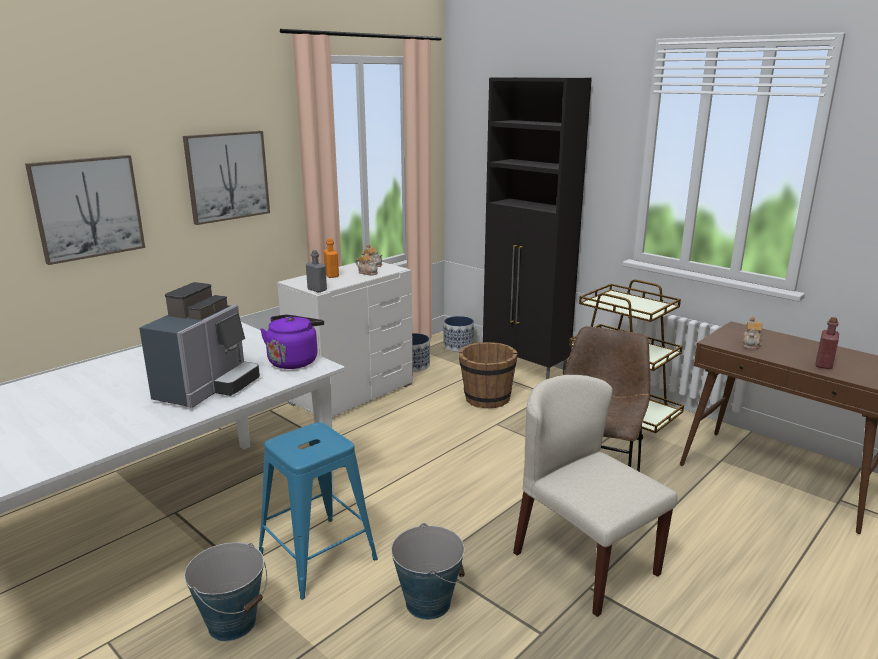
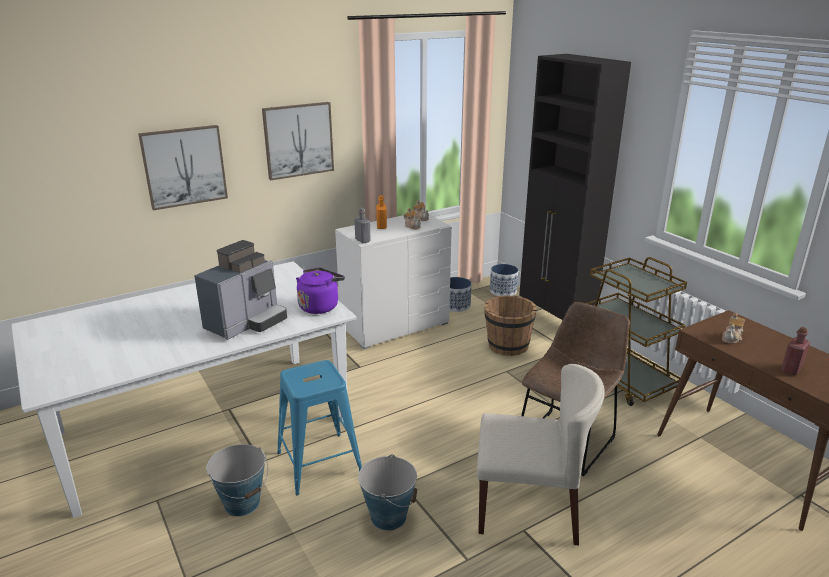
camera: 15 degrees right, 5 degrees up
beige chair [513,375,677,617] -> beige chair turned 120 degrees clockwise [477,364,605,546]

